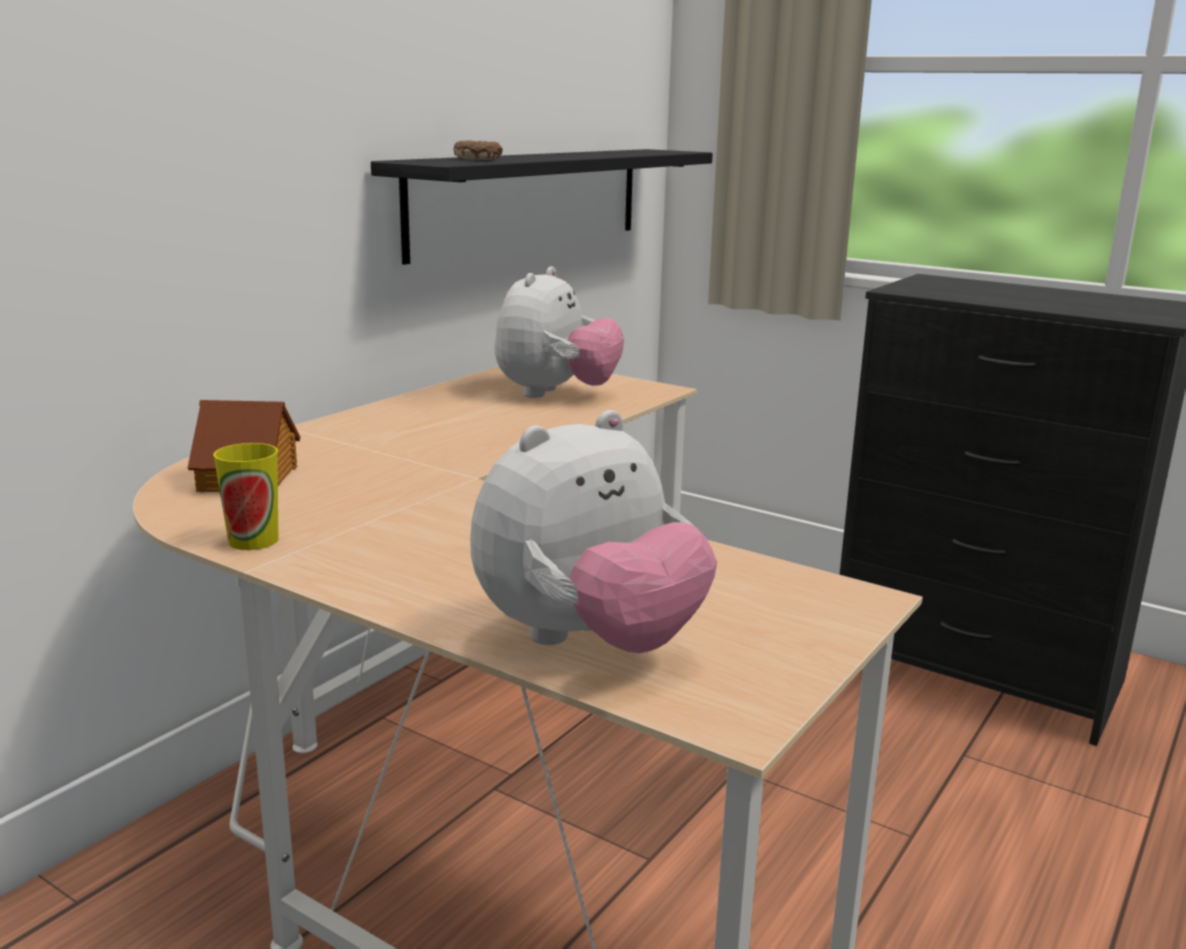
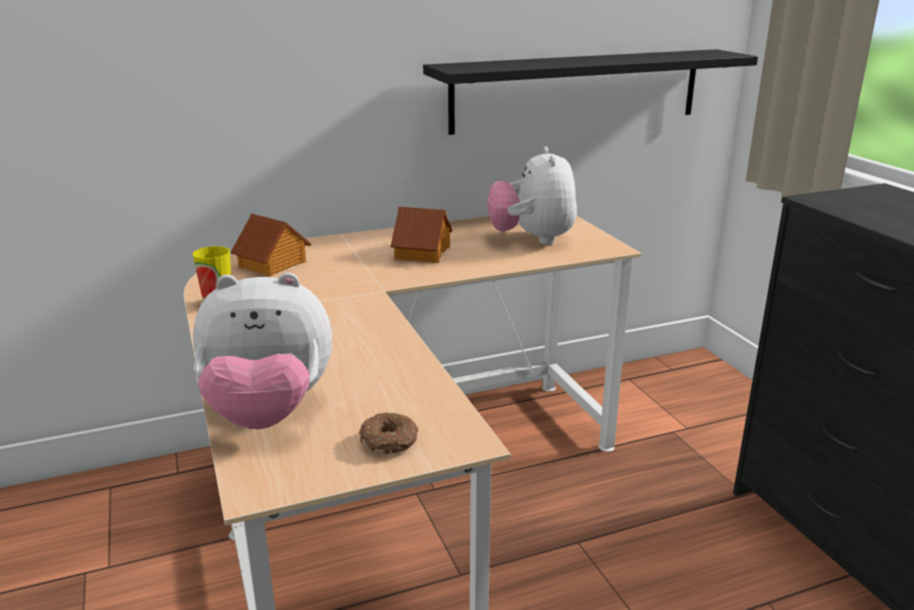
camera: 35 degrees right, 5 degrees up
donut [453,140,503,160] -> donut moved to [359,412,418,454]
plush toy [495,266,624,398] -> plush toy turned 120 degrees clockwise [487,147,577,245]
none -> toy house [391,207,452,263]

